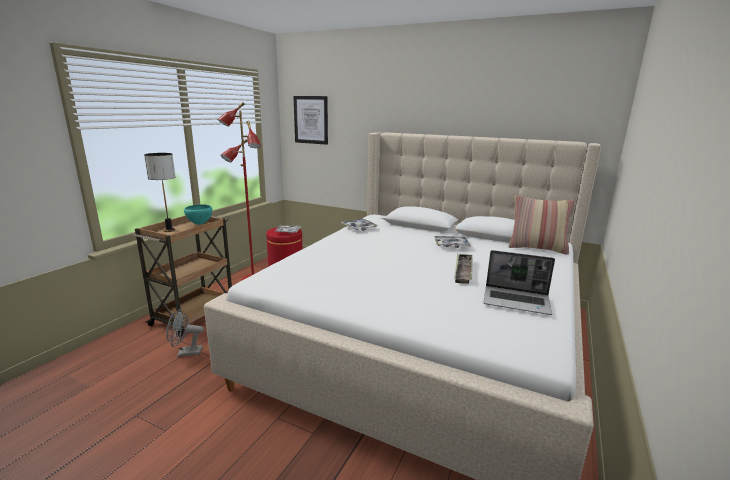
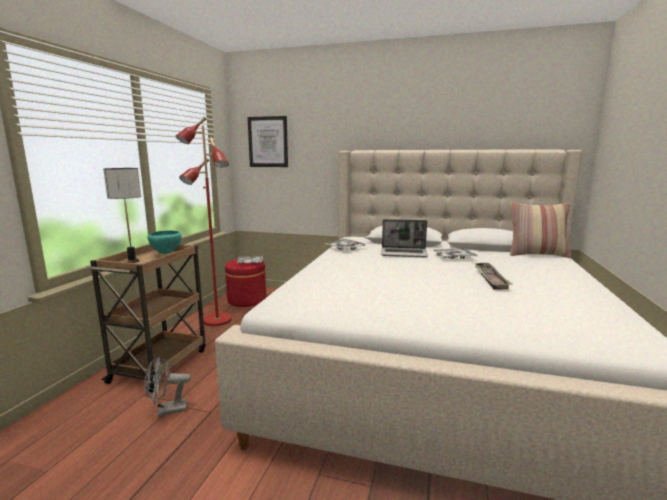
camera: 10 degrees left, 5 degrees down
laptop [484,250,555,315] -> laptop moved to [381,219,428,257]

